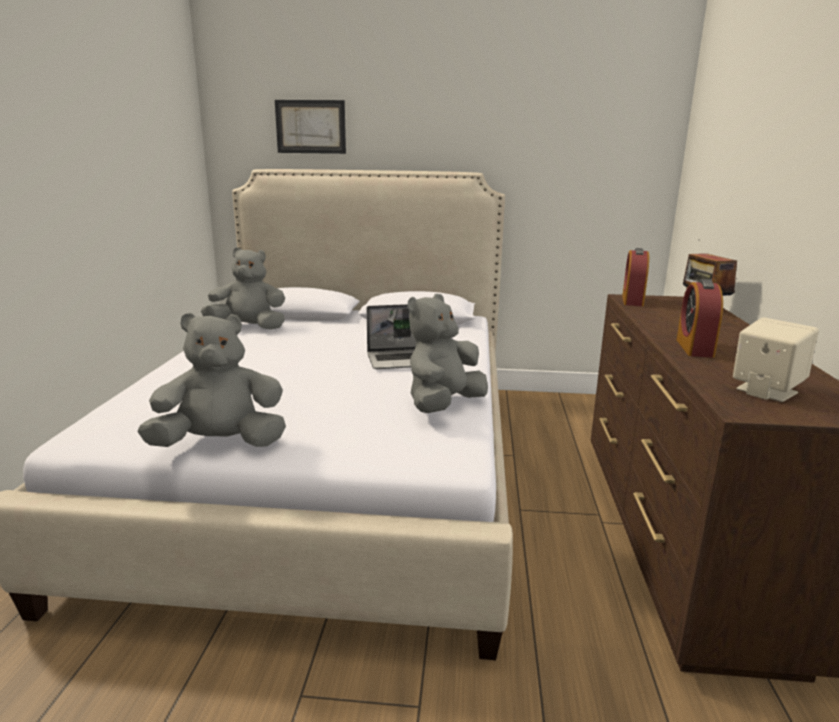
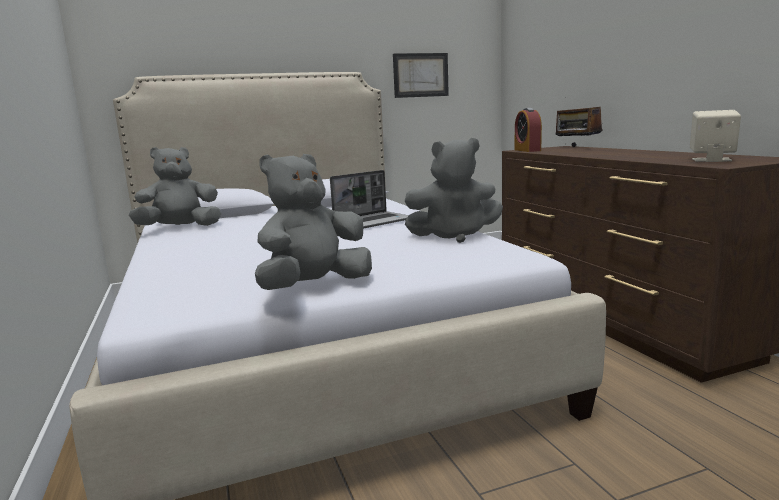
camera: 25 degrees left, 5 degrees down
picture [275,100,346,154] -> picture moved to [393,53,449,98]
grey plush toy [408,294,488,413] -> grey plush toy turned 105 degrees counterclockwise [405,138,503,243]
alarm clock [677,279,723,358] -> none

